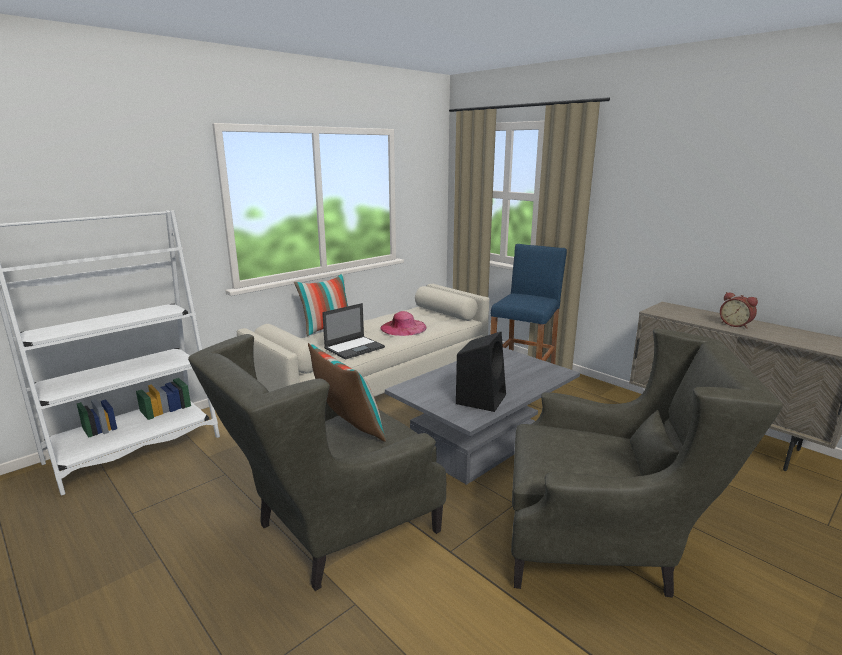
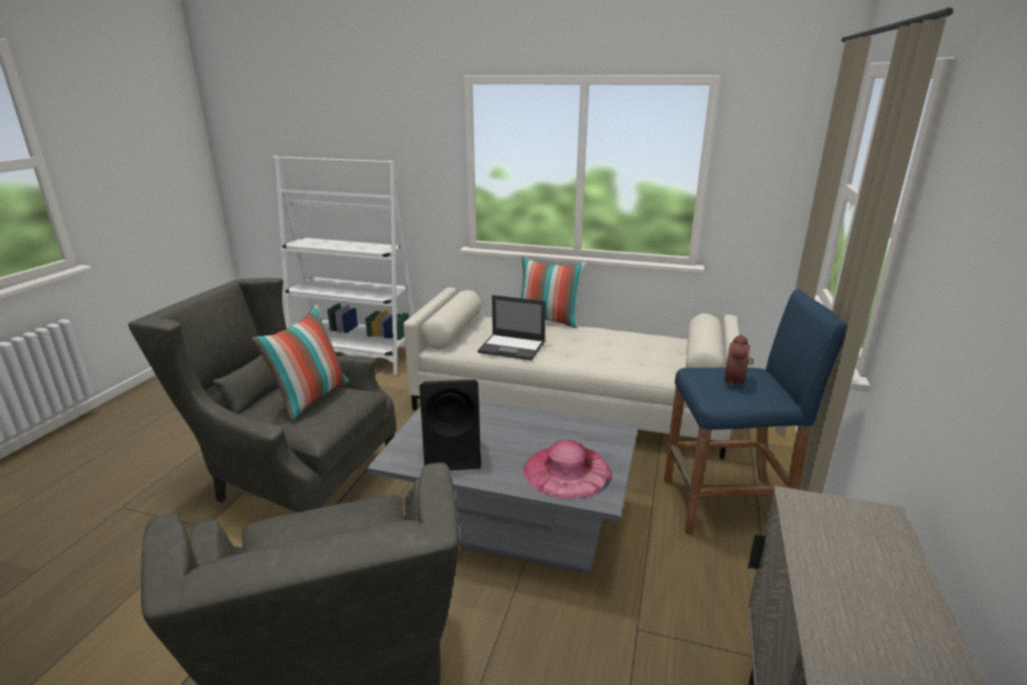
camera: 60 degrees right, 5 degrees up
pink hat [380,311,427,336] -> pink hat moved to [524,440,612,500]
alarm clock [720,292,758,329] -> alarm clock moved to [724,334,754,387]

